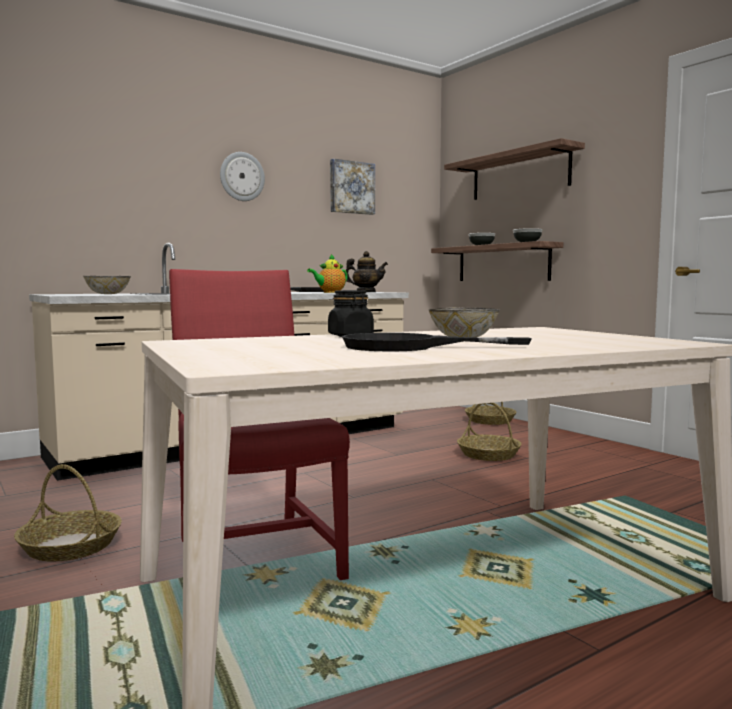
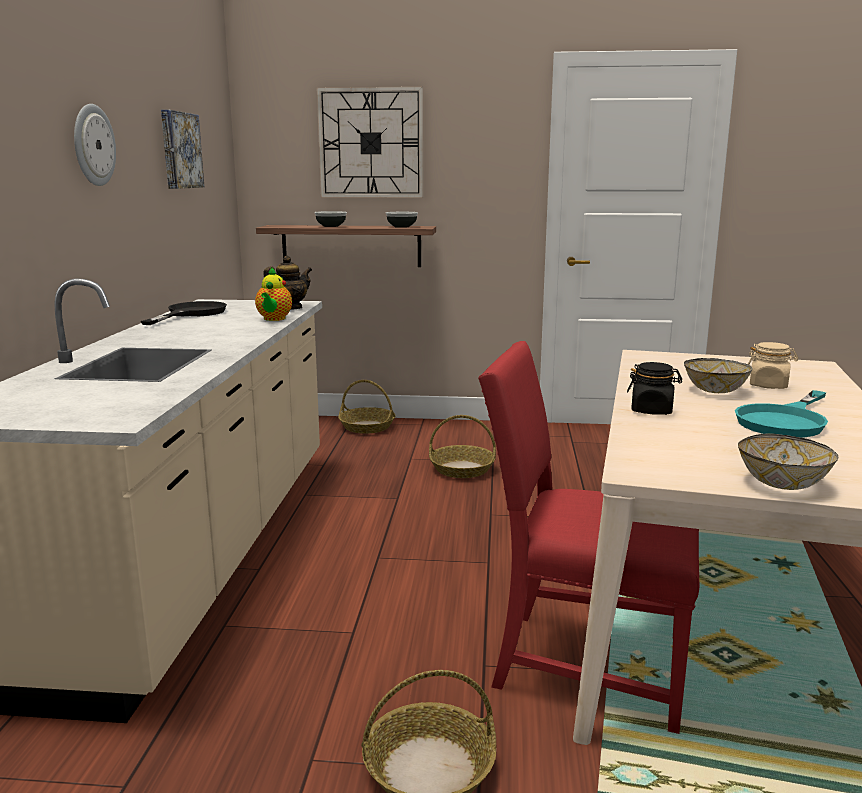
camera: 50 degrees left, 10 degrees up
bowl [83,276,131,294] -> bowl moved to [738,433,838,490]
black frying pan [342,333,531,351] -> turquoise frying pan [735,390,828,438]
shelf [444,138,585,200] -> wall clock [317,87,423,198]
none -> beige jar [748,342,798,389]

